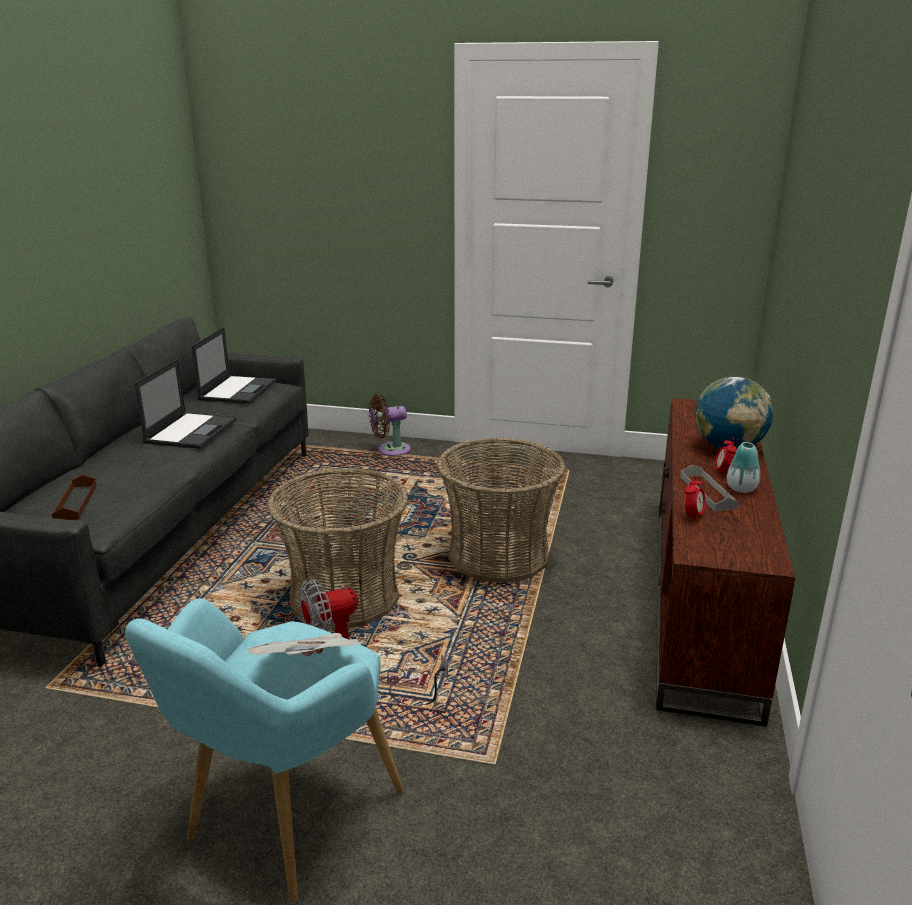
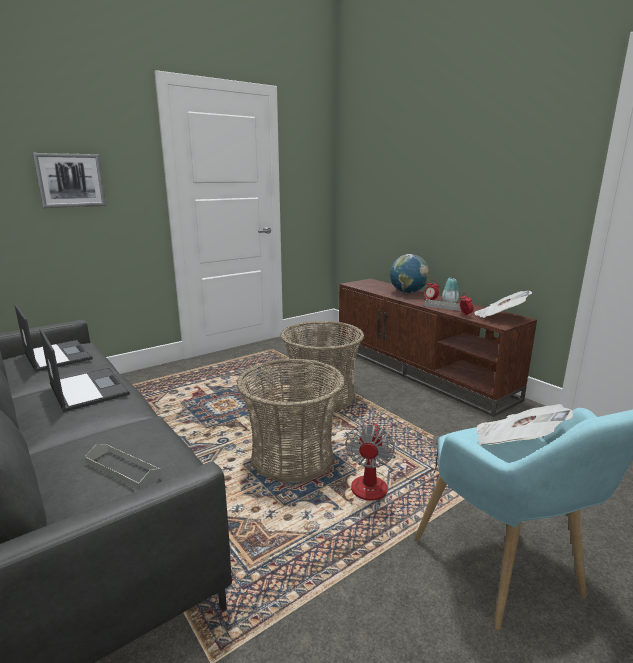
camera: 50 degrees left, 5 degrees down
brown tray [52,475,97,520] -> grey tray [85,444,163,490]
brown fan [369,394,411,456] -> none
none -> picture [33,153,106,208]
none -> newspaper [474,291,532,318]

